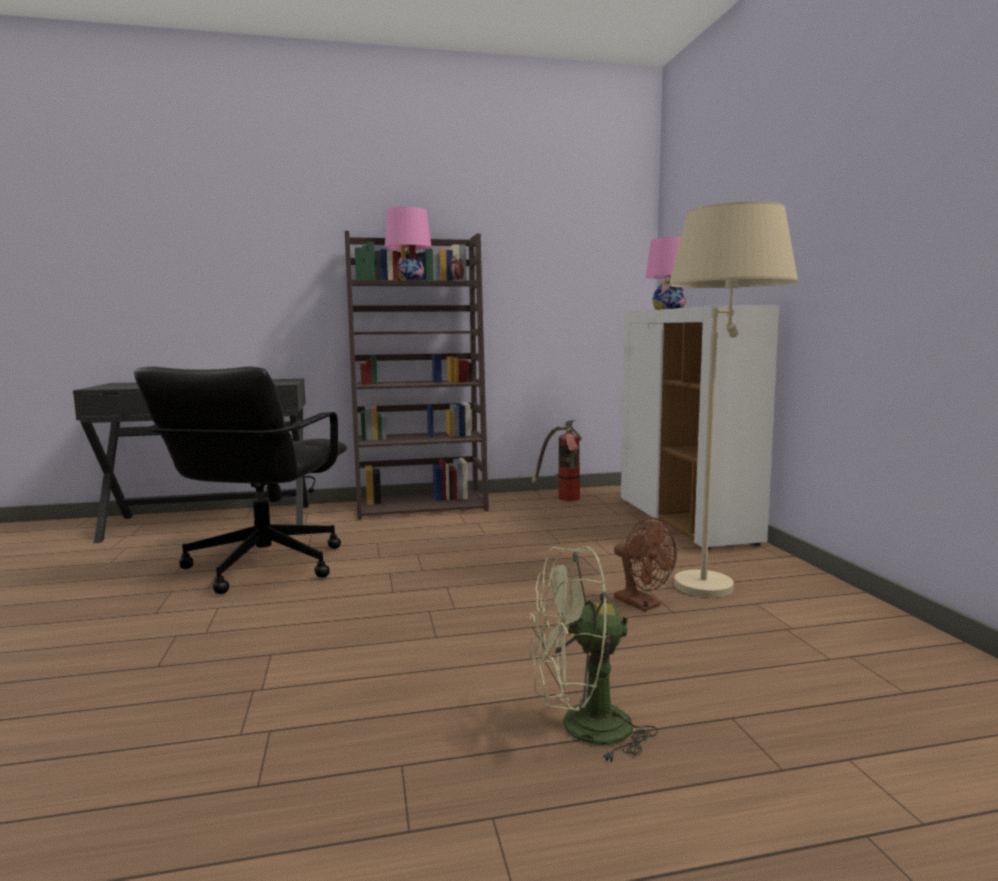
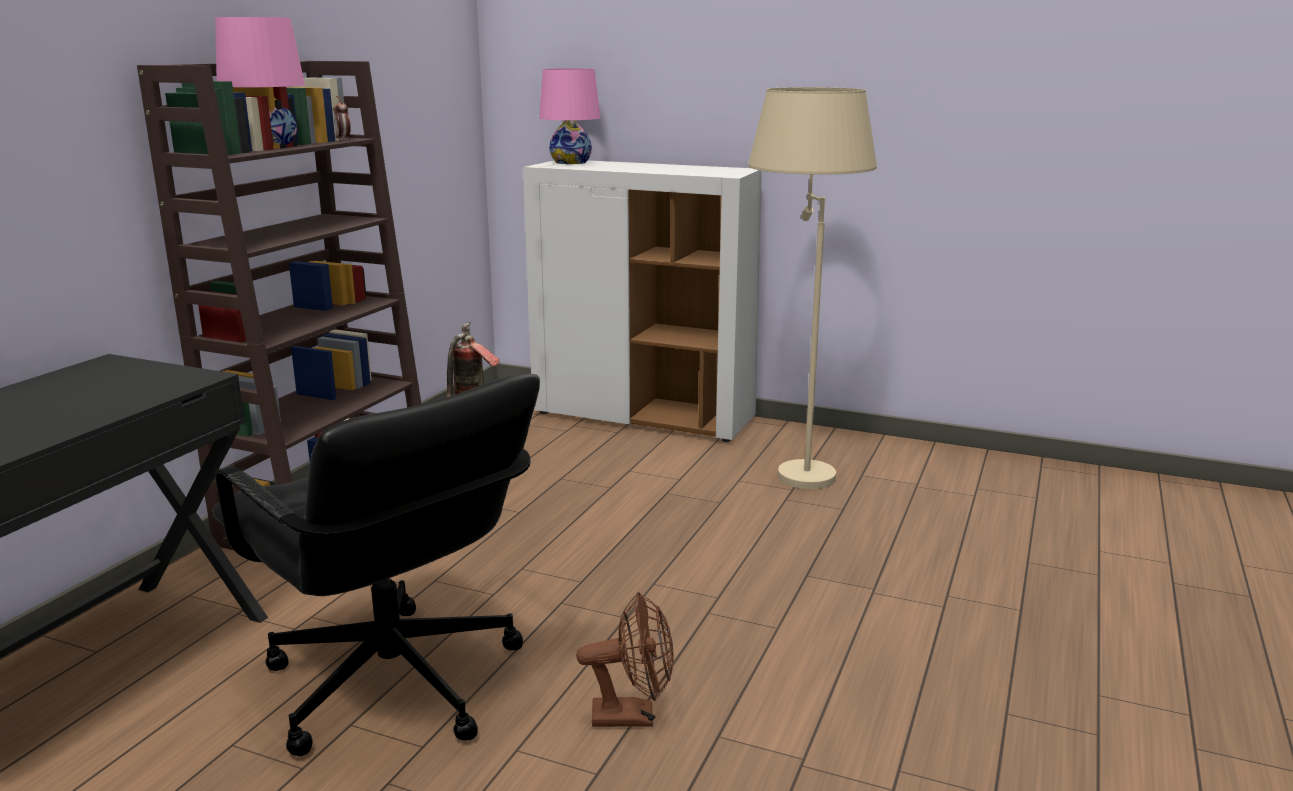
camera: 55 degrees left, 10 degrees up
green fan [529,546,658,764] -> none
brown fan [614,517,677,611] -> brown fan moved to [576,592,674,727]

